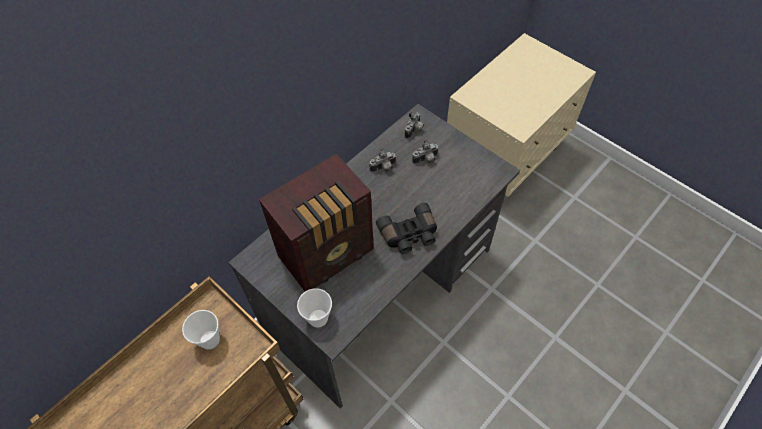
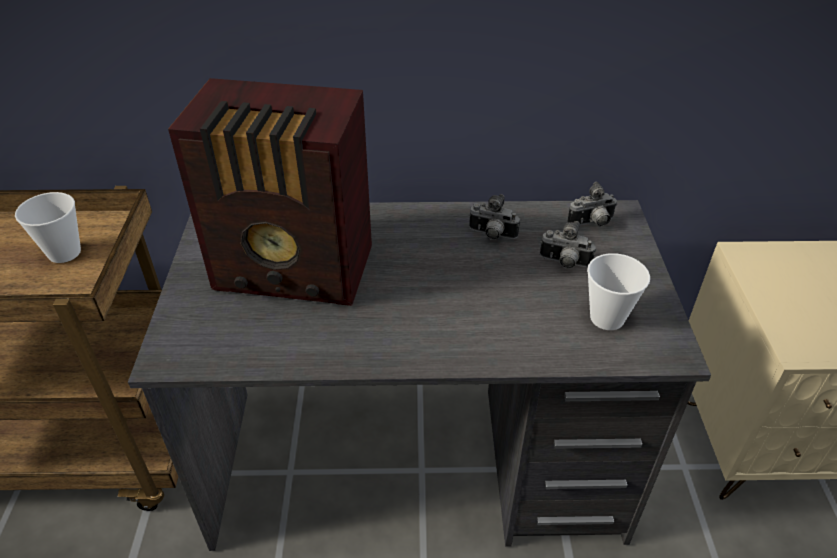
camera: 45 degrees right, 15 degrees down
cup [297,288,332,328] -> cup moved to [587,253,650,330]
black binoculars [376,203,437,254] -> none

